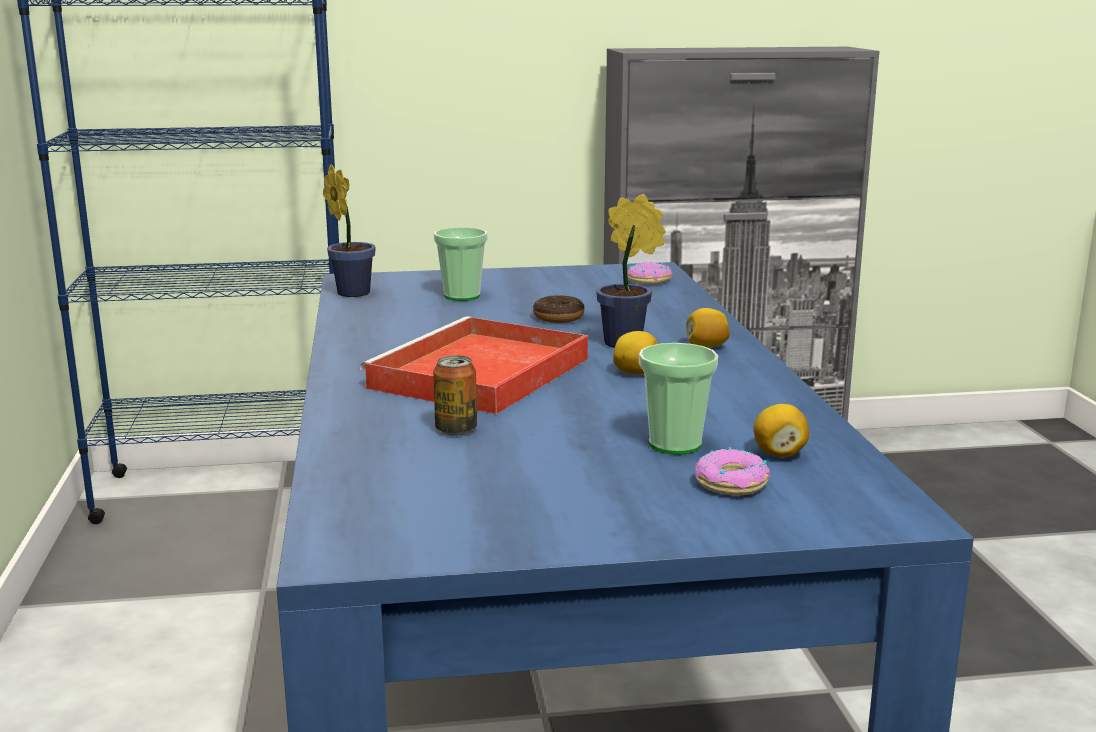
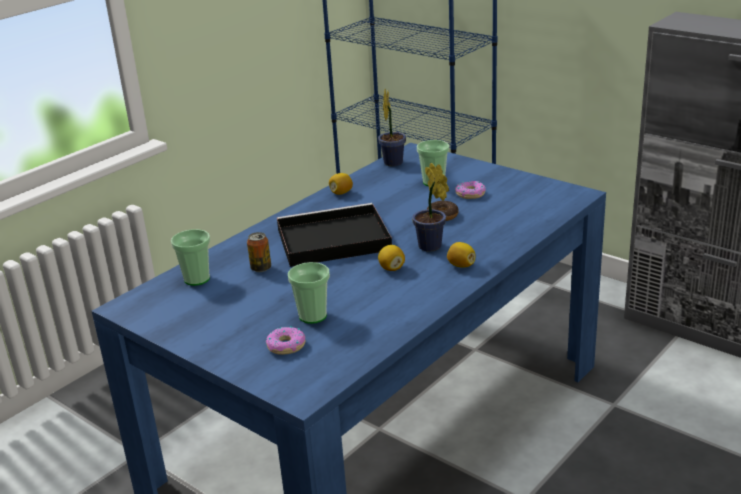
camera: 50 degrees right, 10 degrees up
red tray [360,316,588,414] -> black tray [277,203,392,267]
donut [627,262,673,285] -> donut moved to [455,181,486,199]
lemon [754,404,810,457] -> lemon moved to [329,173,353,195]
none -> cup [171,229,210,286]

